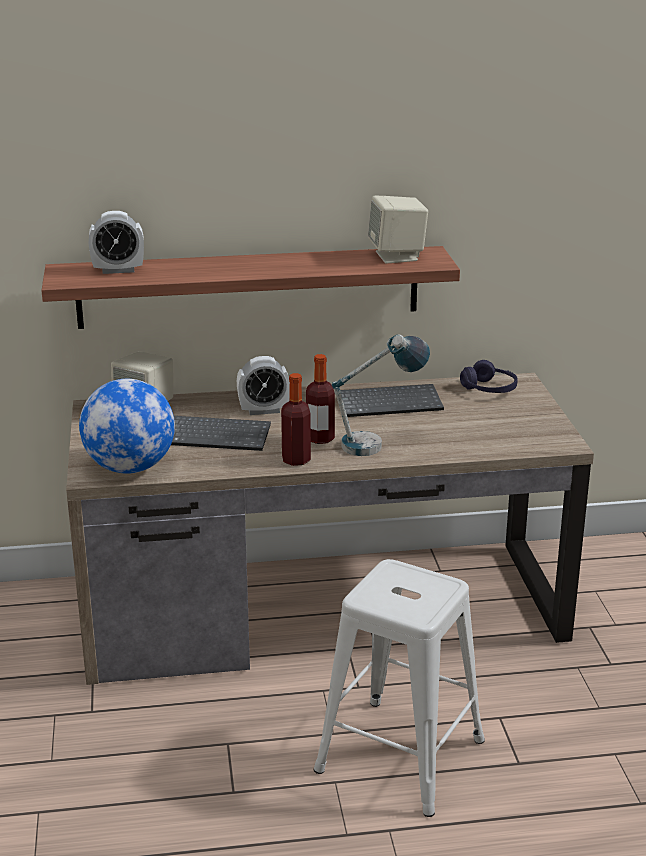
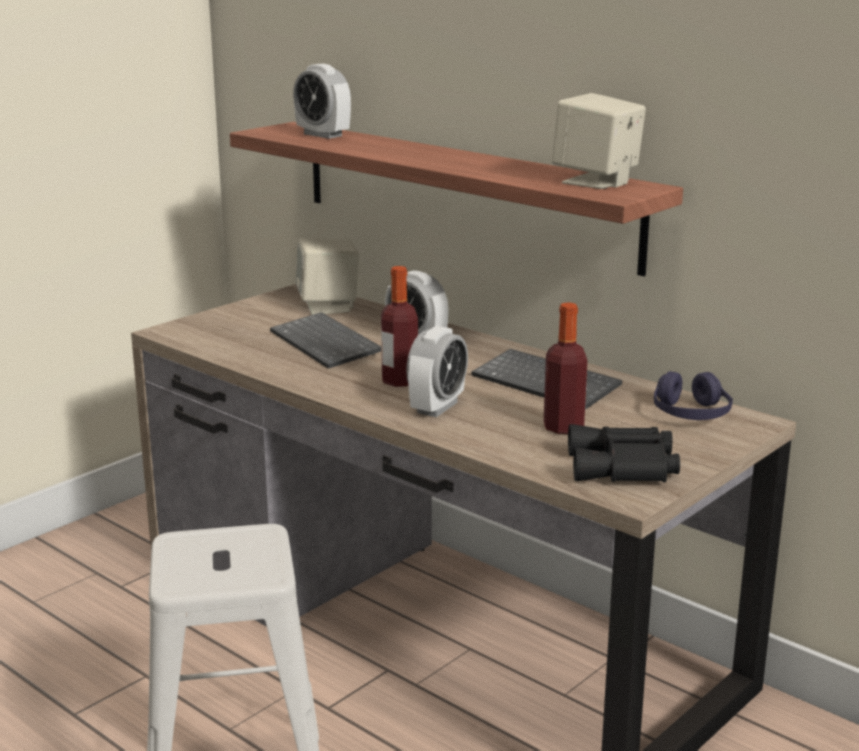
camera: 50 degrees right, 5 degrees down
globe [79,379,175,474] -> none
bottle [281,373,311,466] -> bottle moved to [544,303,587,434]
table lamp [332,334,430,456] -> alarm clock [406,326,468,417]
none -> black binoculars [568,424,680,482]

